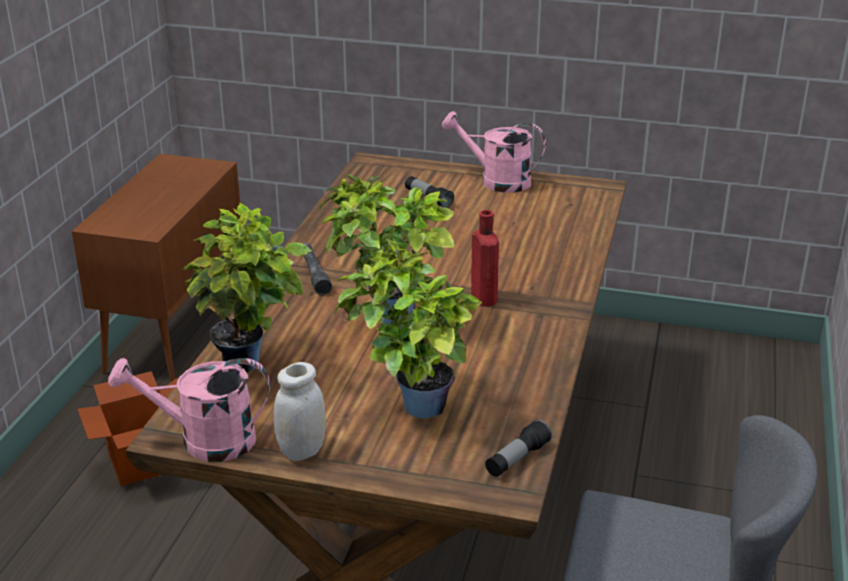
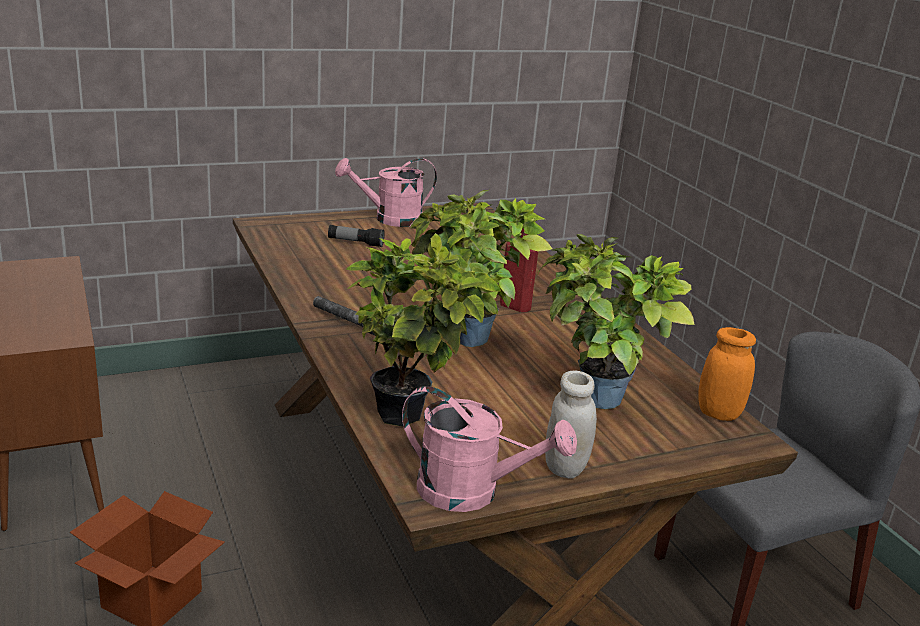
camera: 40 degrees left, 5 degrees down
pink watering can [108,358,270,462] -> pink watering can turned 120 degrees counterclockwise [402,386,577,512]
flashlight [485,419,552,477] -> orange jar [698,327,756,421]

